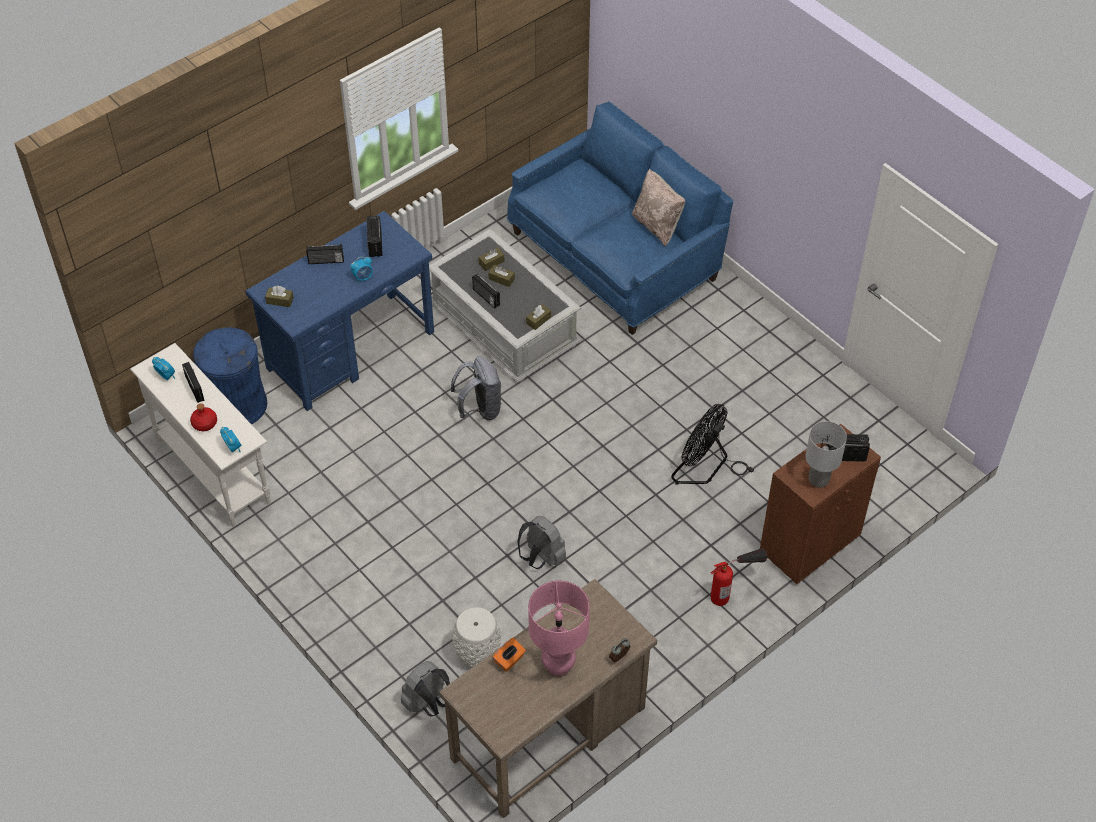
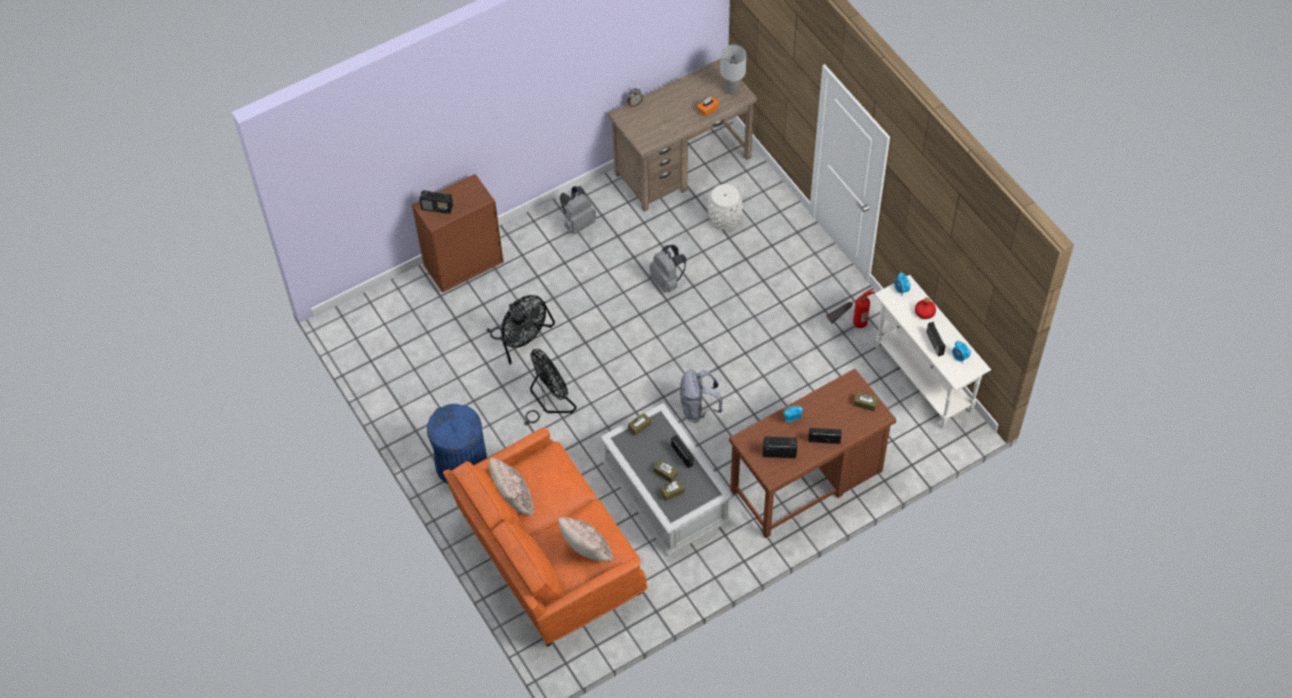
camera: 170 degrees left, 5 degrees up
blue trash can [193,327,267,424] -> blue trash can moved to [427,404,487,484]
blue desk [245,211,434,411] -> brown desk [729,369,896,538]
radio [367,215,383,257] -> radio turned 90 degrees counterclockwise [763,436,797,458]
grey backpack [401,661,450,716] -> grey backpack moved to [560,186,596,234]
blue sofa [507,101,733,335] -> orange sofa [443,427,648,647]
pink table lamp [528,580,590,676] -> none
fire extinguisher [711,548,767,606] -> fire extinguisher moved to [826,288,875,328]
grey table lamp [806,421,847,488] -> grey table lamp moved to [720,45,747,95]
none -> black fan [523,349,576,425]
none -> beige pillow [558,517,613,561]

